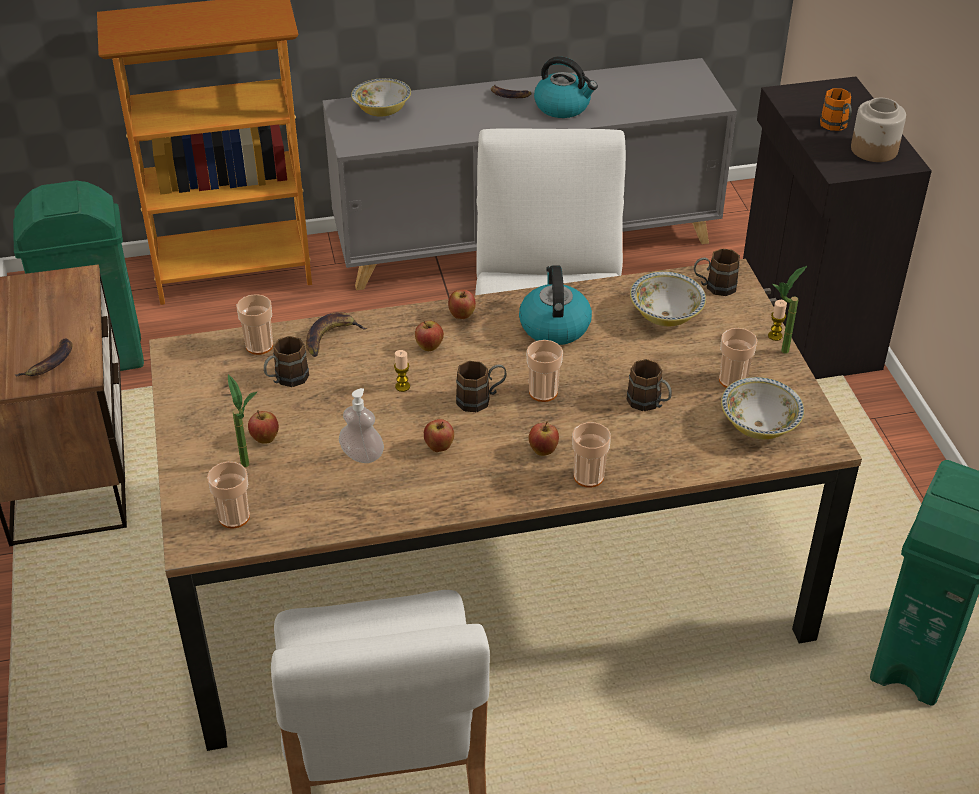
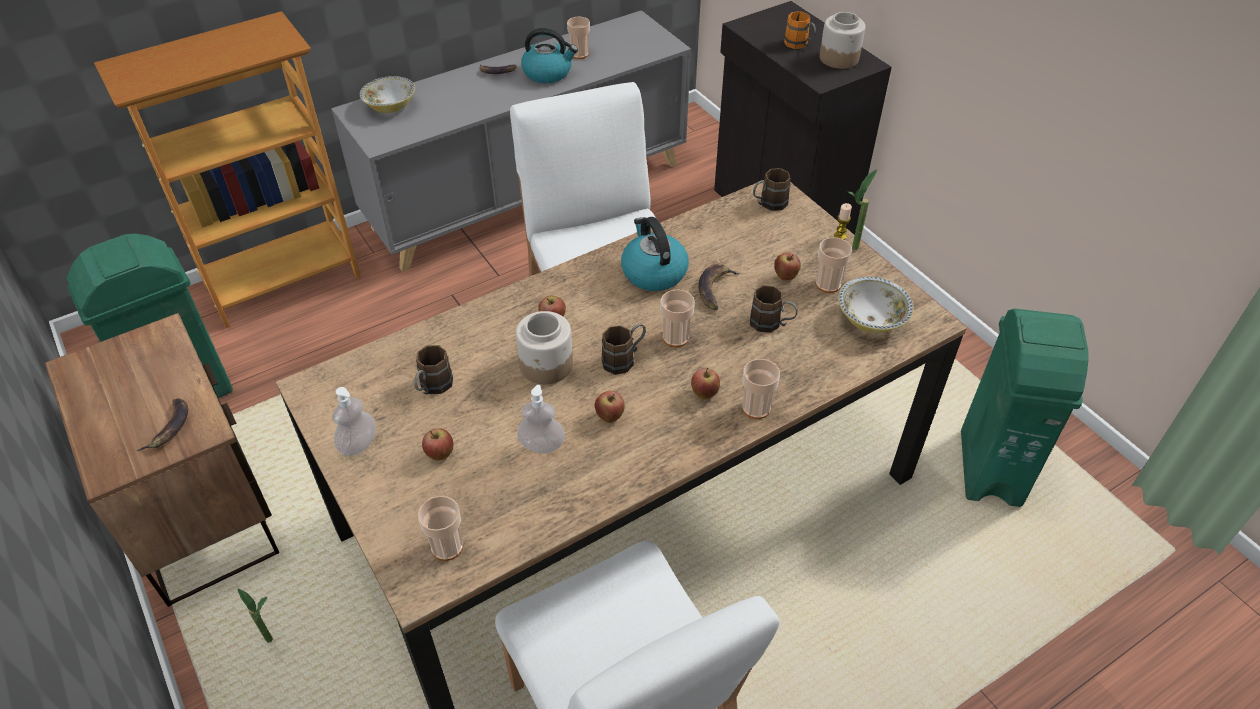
camera: 20 degrees left, 5 degrees up
potted plant [228,374,257,467] -> potted plant moved to [238,589,273,643]
cup [237,294,273,355] -> cup moved to [567,17,590,59]
banana [306,312,367,357] -> banana moved to [698,264,740,311]
candle [394,350,410,392] -> jar [516,311,573,384]
apple [448,290,476,319] -> apple moved to [774,253,801,281]
bowl [630,271,706,326] -> none
none -> soap dispenser [333,387,376,456]

